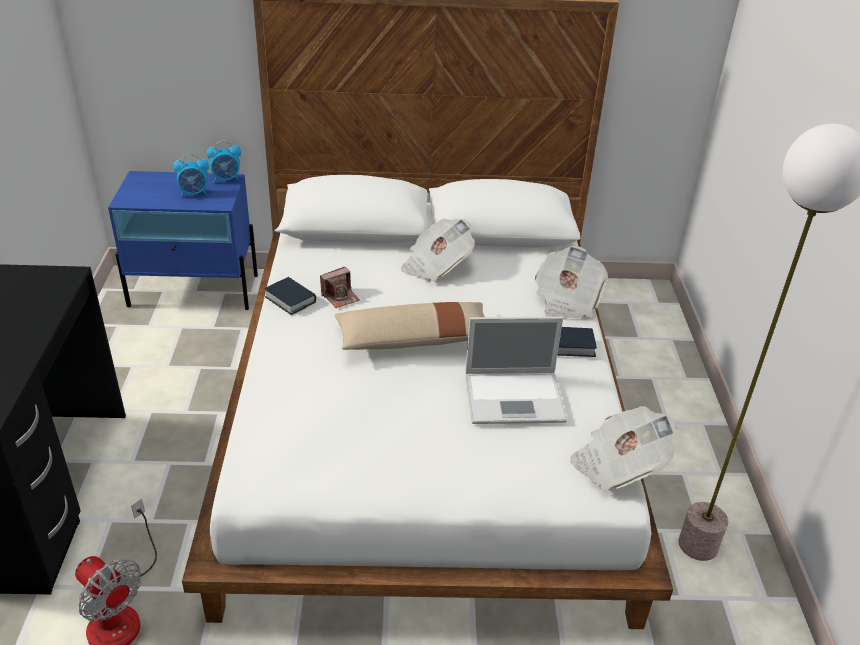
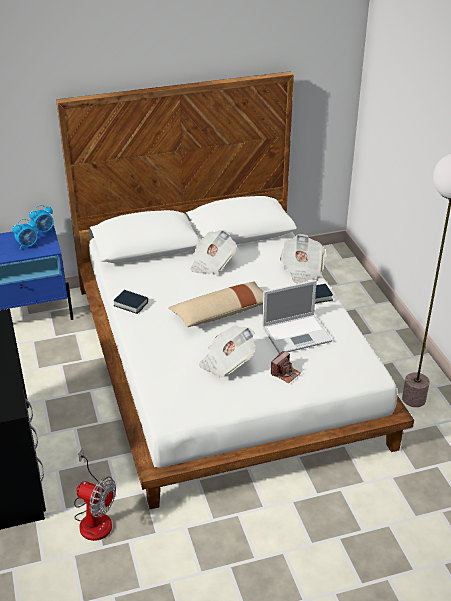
camera: 15 degrees left, 0 degrees up
camera [320,267,360,308] -> camera moved to [271,351,301,383]
newspaper [570,406,677,492] -> newspaper moved to [199,325,256,378]

